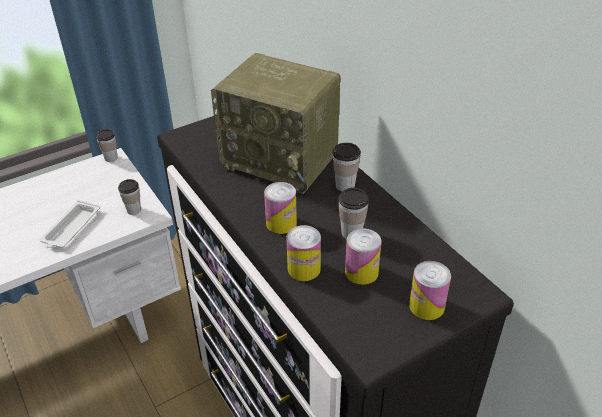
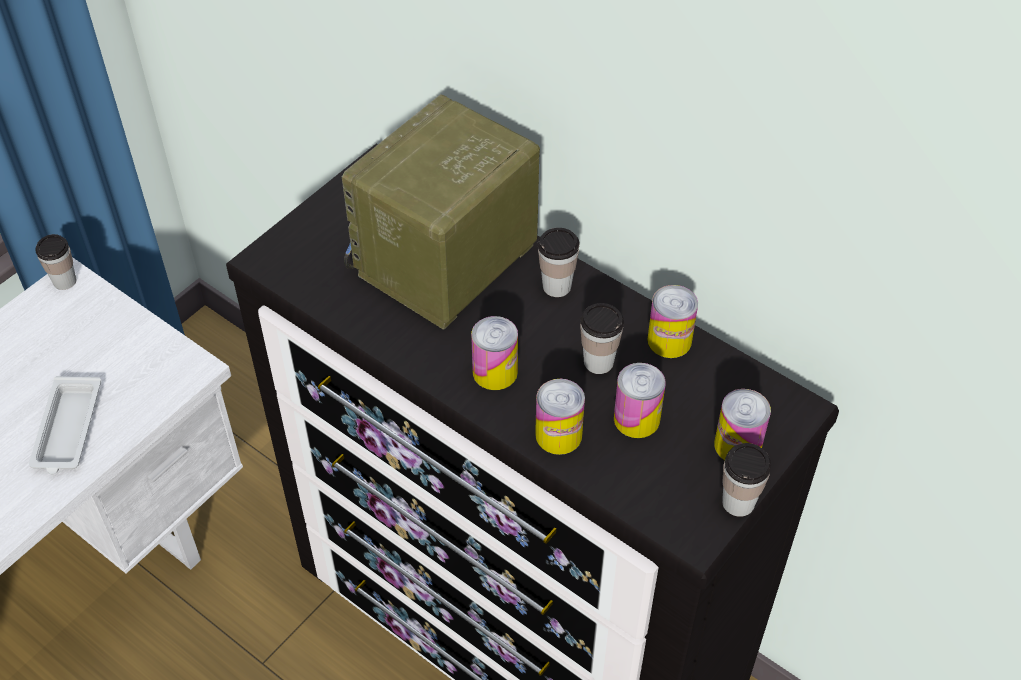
camera: 20 degrees left, 10 degrees up
cup [118,179,141,215] -> cup moved to [722,443,771,517]
radio [211,53,341,194] -> radio turned 120 degrees clockwise [342,94,540,330]
none -> can [647,285,698,358]

